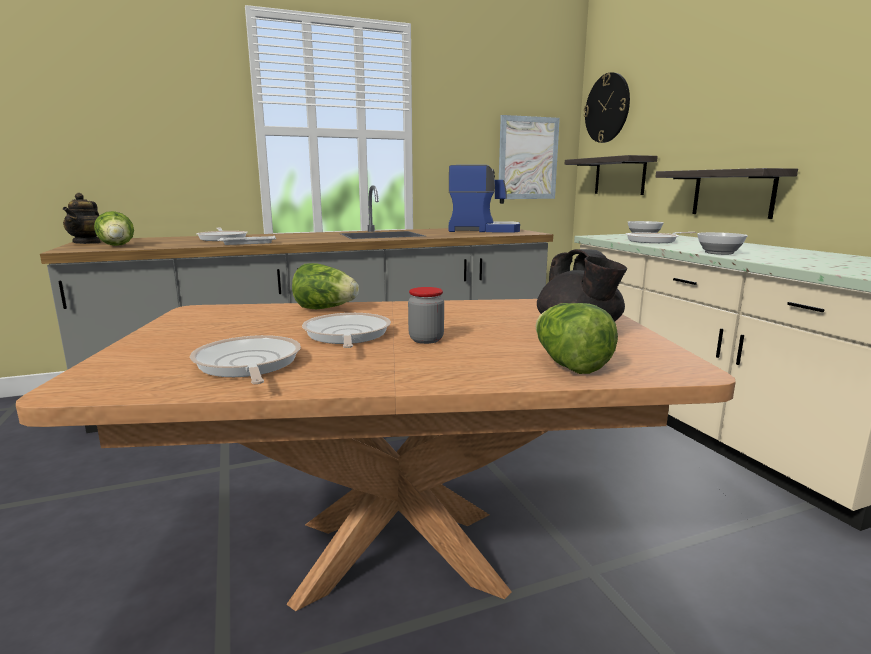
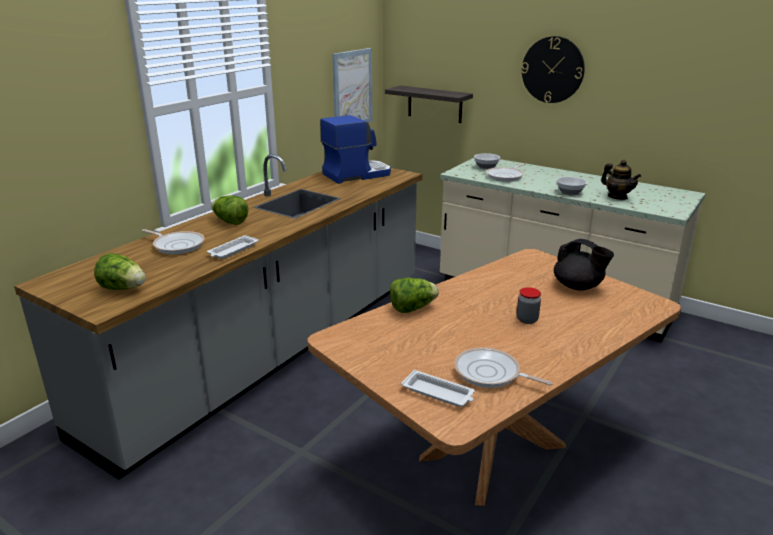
camera: 35 degrees left, 10 degrees up
teapot [63,193,101,244] -> teapot moved to [601,160,641,200]
frying pan [302,313,391,348] -> none
lettuce [535,303,618,374] -> lettuce moved to [211,195,248,225]
wall clock [584,72,630,143] -> wall clock moved to [521,36,585,103]
shelf [655,168,798,219] -> none
none -> white tray [401,369,475,407]

